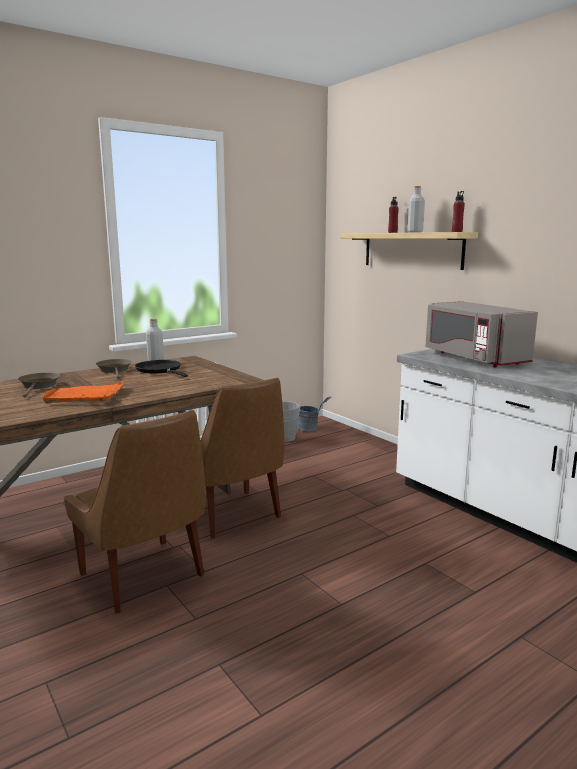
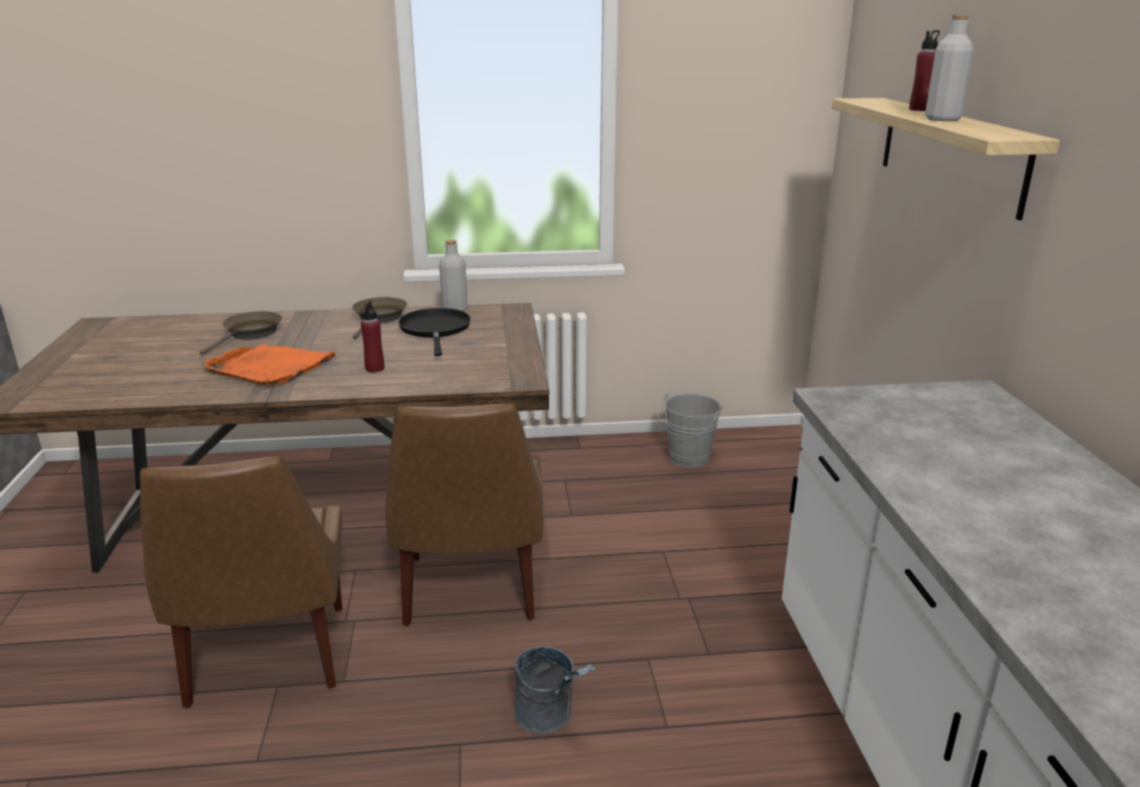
camera: 30 degrees right, 10 degrees up
grey bucket [297,396,332,431] -> grey bucket moved to [514,647,596,734]
grey microwave [425,301,538,367] -> none
red bottle [452,191,465,232] -> red bottle moved to [361,301,384,372]

